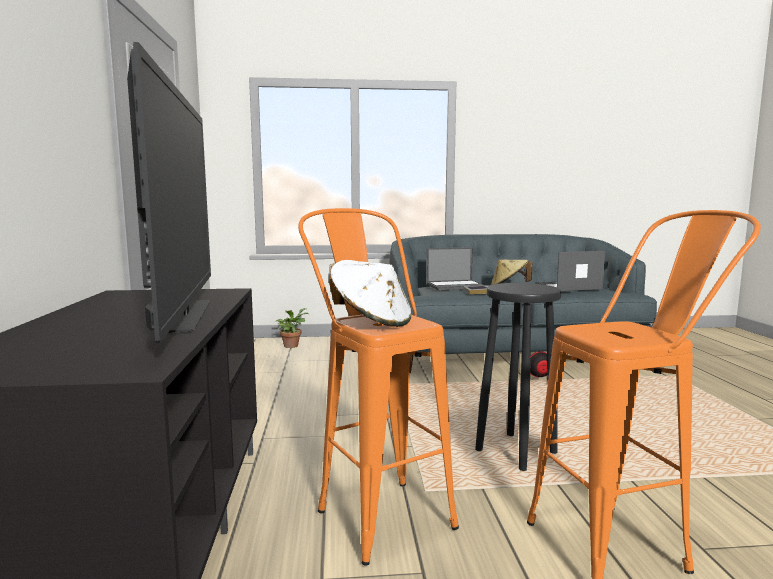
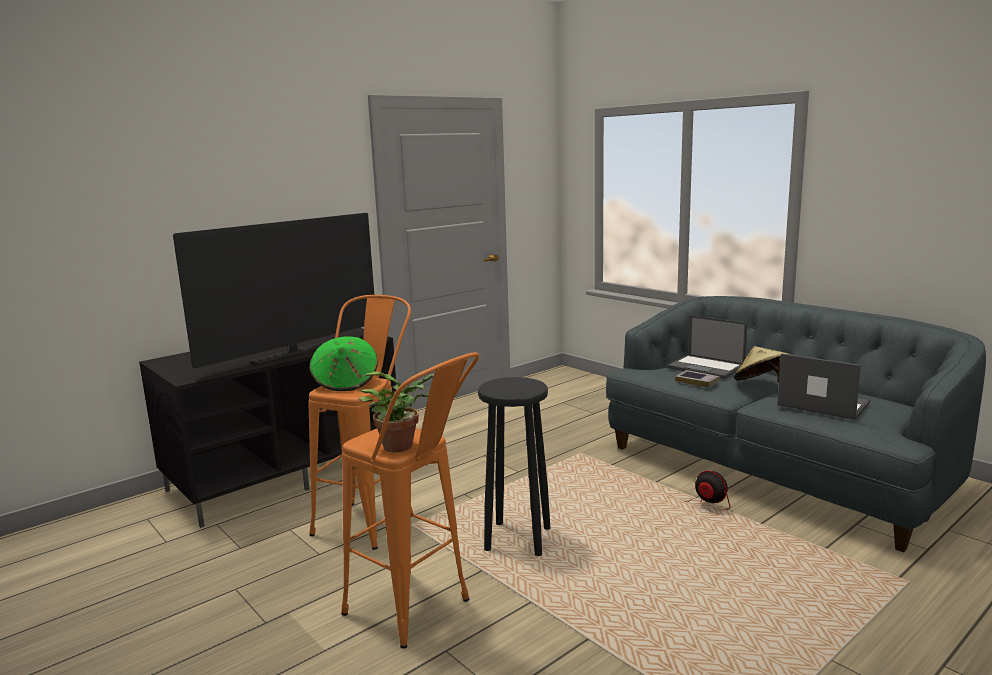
camera: 55 degrees right, 5 degrees up
potted plant [276,308,308,348] -> potted plant moved to [359,371,434,452]
white hat [329,260,412,327] -> green hat [309,336,378,391]

